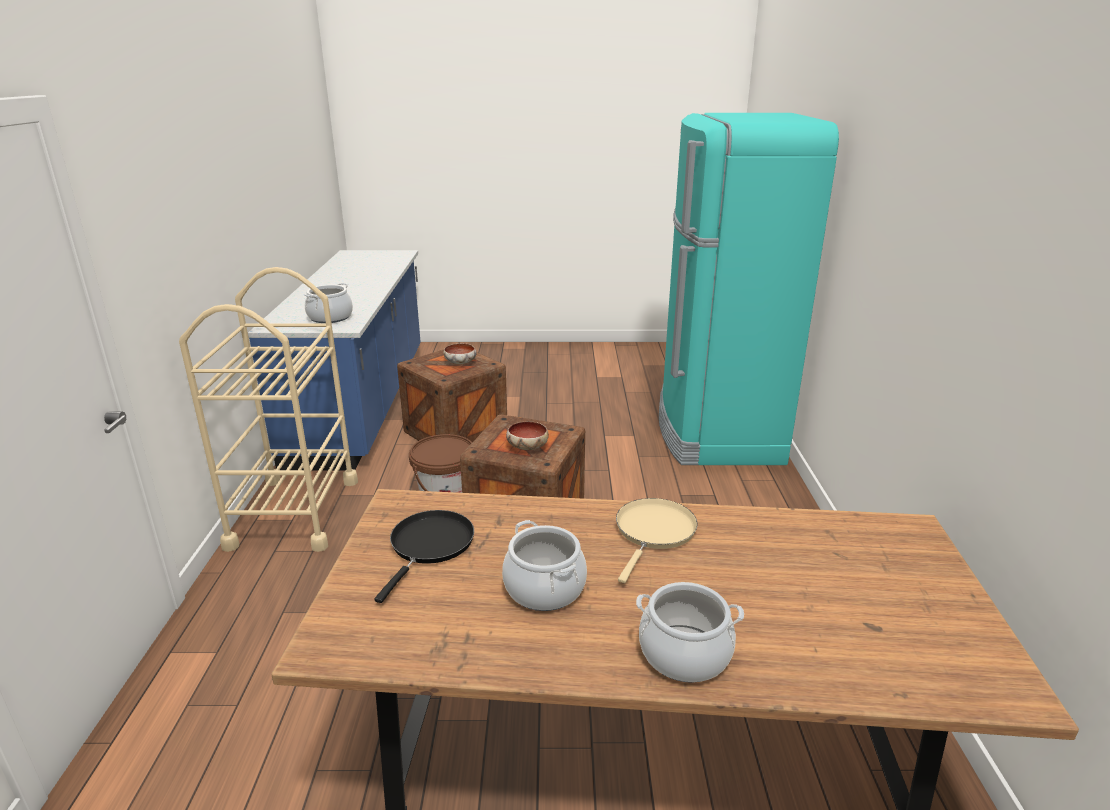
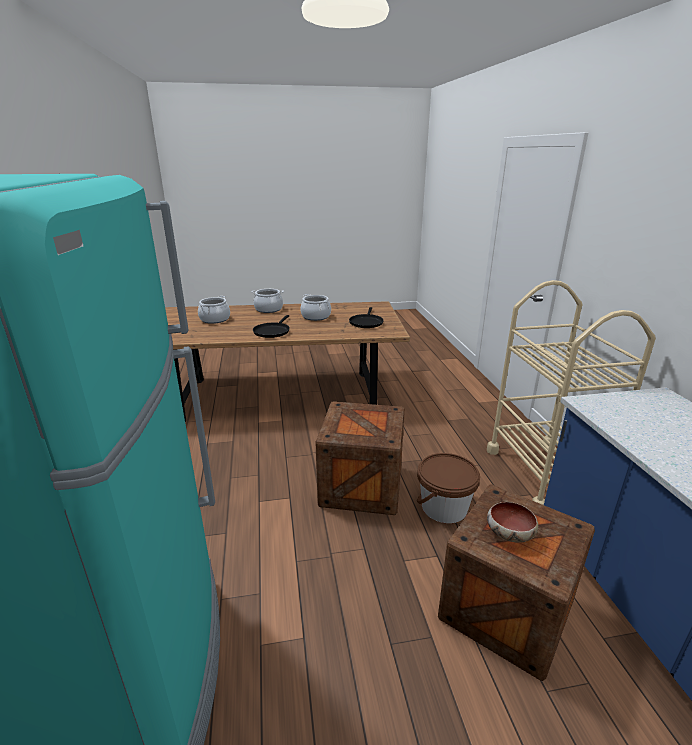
camera: 170 degrees right, 0 degrees up
cooking pot [304,283,353,323] -> cooking pot moved to [198,296,230,324]
bowl [506,421,549,451] -> none
beige frying pan [616,498,698,583] -> black frying pan [253,315,290,338]

